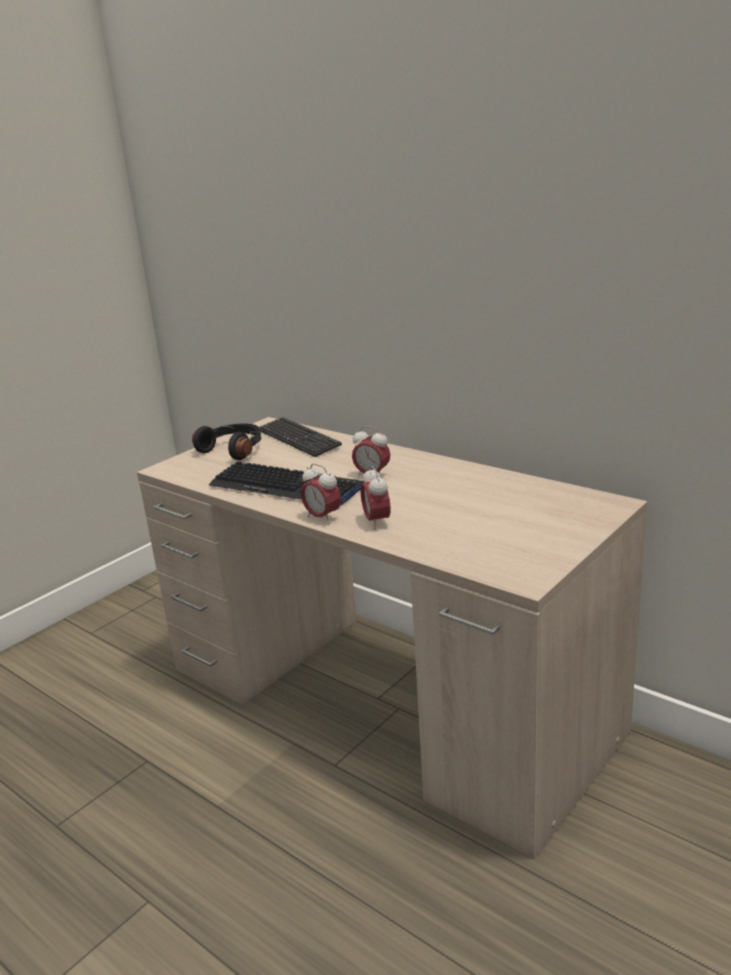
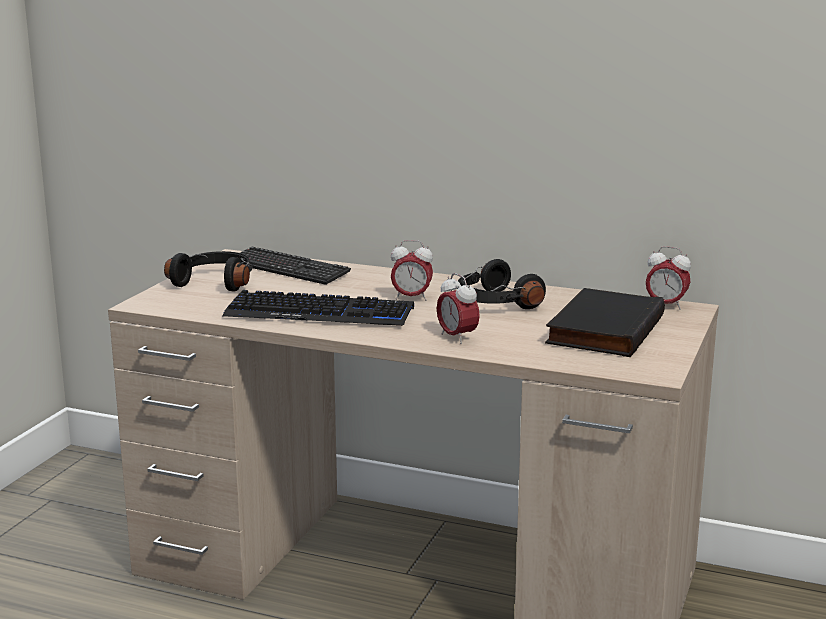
camera: 20 degrees left, 5 degrees down
alarm clock [301,464,341,524] -> alarm clock moved to [646,246,691,310]
none -> black headphones [458,259,546,309]
none -> black book [545,288,665,357]

